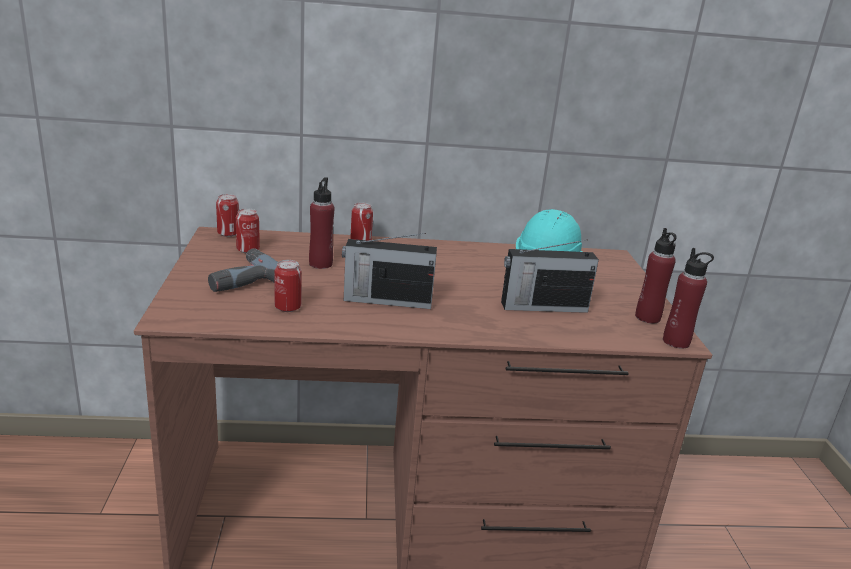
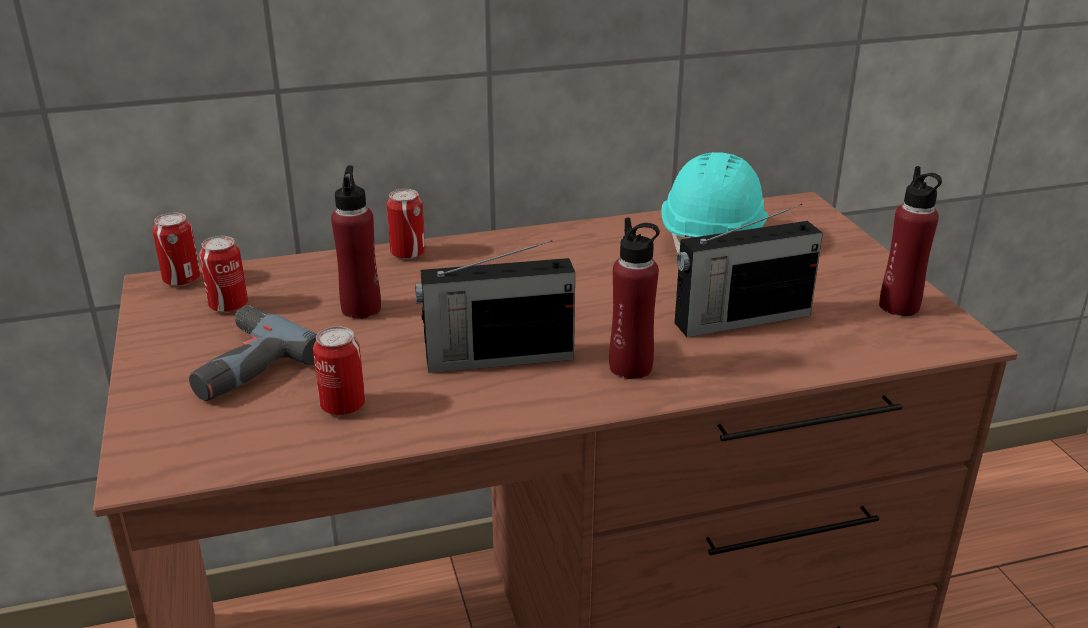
camera: 10 degrees left, 5 degrees up
red bottle [663,248,714,348] -> red bottle moved to [609,217,660,379]

